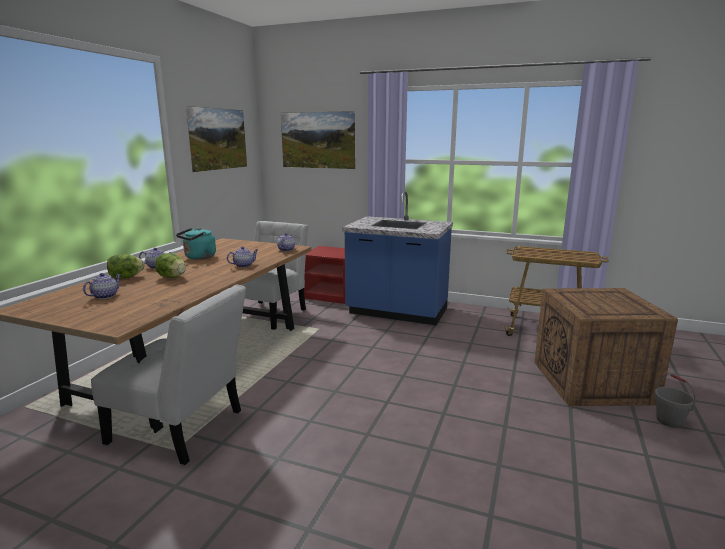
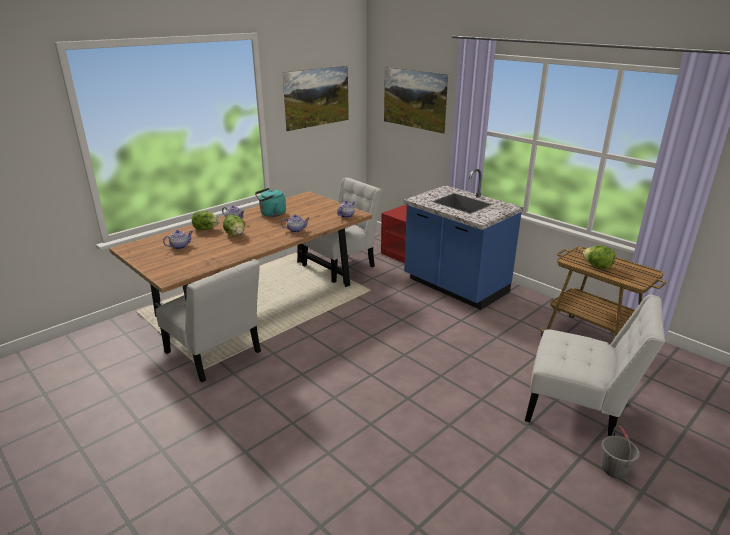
camera: 25 degrees right, 10 degrees up
crate [534,288,678,406] -> white chair [525,294,665,436]
none -> lettuce [583,245,615,269]

